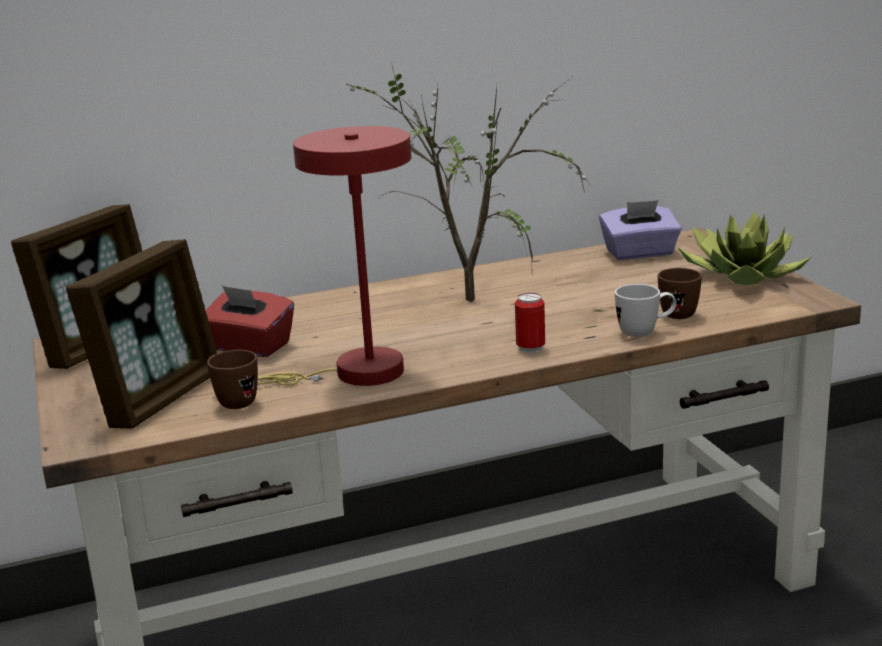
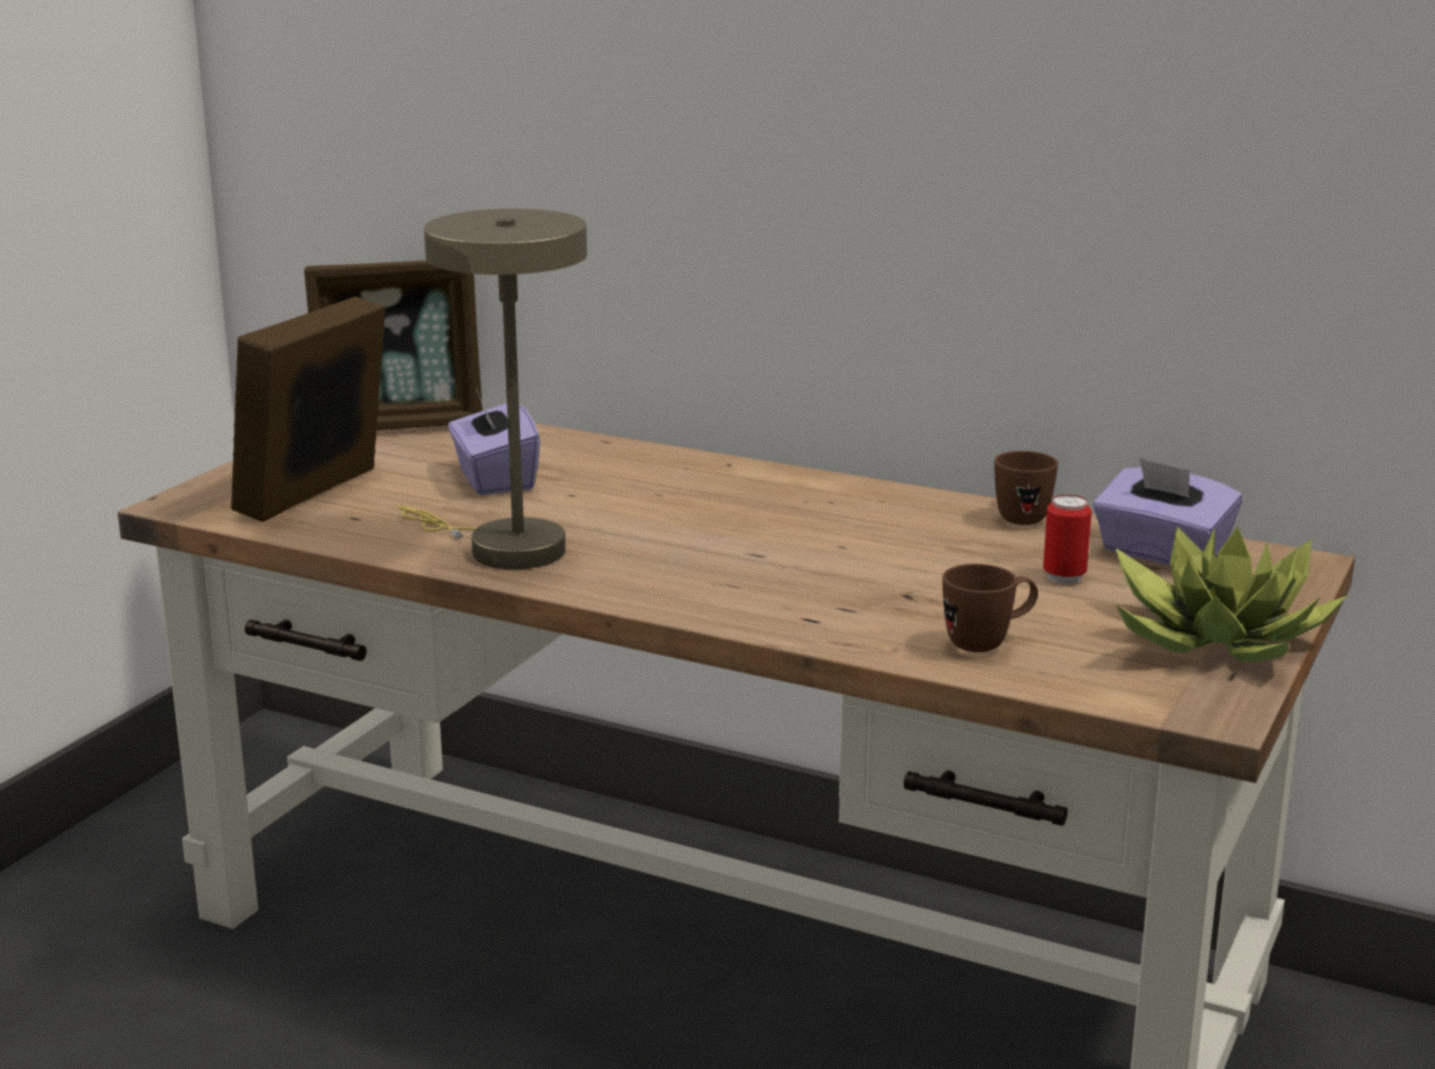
camera: 45 degrees right, 0 degrees up
picture frame [66,239,217,428] -> picture frame turned 135 degrees clockwise [231,296,385,522]
red tissue box [205,285,294,357] -> purple tissue box [448,389,540,495]
brown mug [207,350,258,409] -> brown mug moved to [994,451,1058,525]
red table lamp [257,126,411,386] -> beige table lamp [398,209,587,569]
potted plant [346,62,592,302] -> none
can [515,293,545,353] -> can moved to [1043,495,1092,584]
white mug [615,284,677,337] -> none

